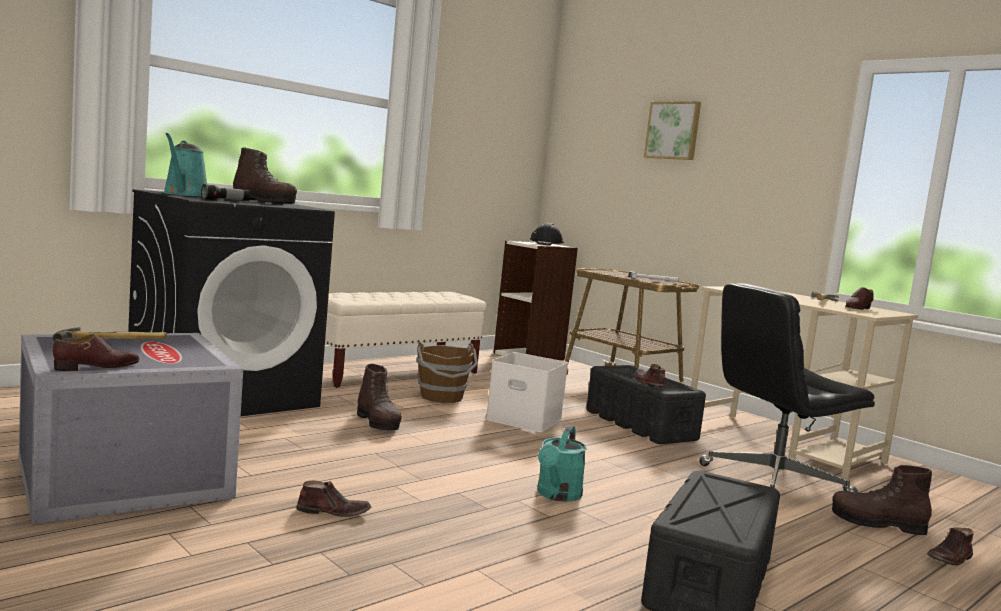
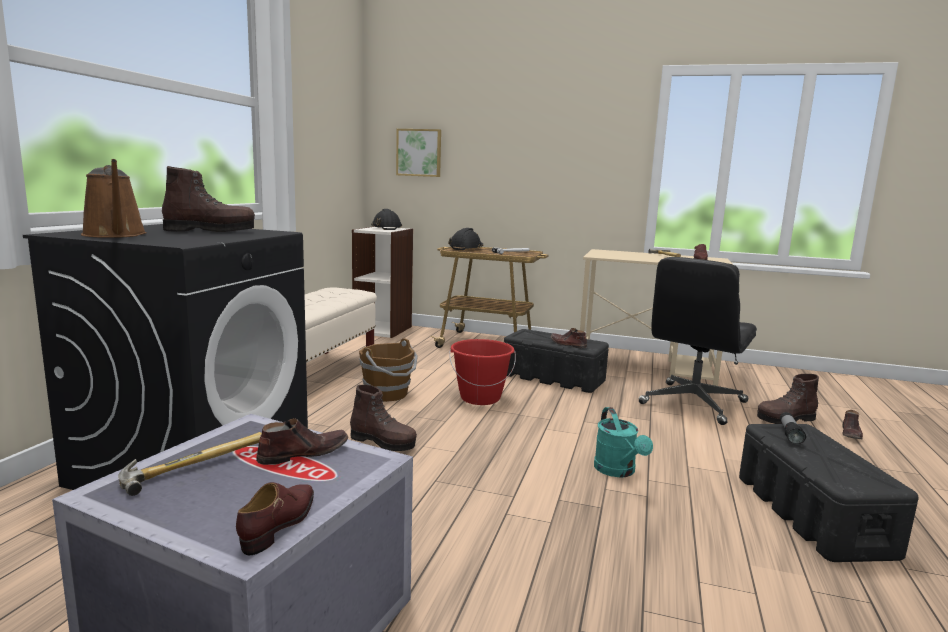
camera: 30 degrees left, 5 degrees up
turquoise watering can [163,133,207,196] -> brown watering can [81,159,147,238]
flashlight [201,184,250,201] -> flashlight moved to [780,412,806,445]
brown shoe [296,480,371,517] -> brown shoe moved to [256,418,349,465]
white storage box [486,352,568,433] -> red bucket [449,339,516,405]
picture [644,101,701,160] -> picture moved to [396,129,441,177]
none -> black hard hat [448,228,483,250]

